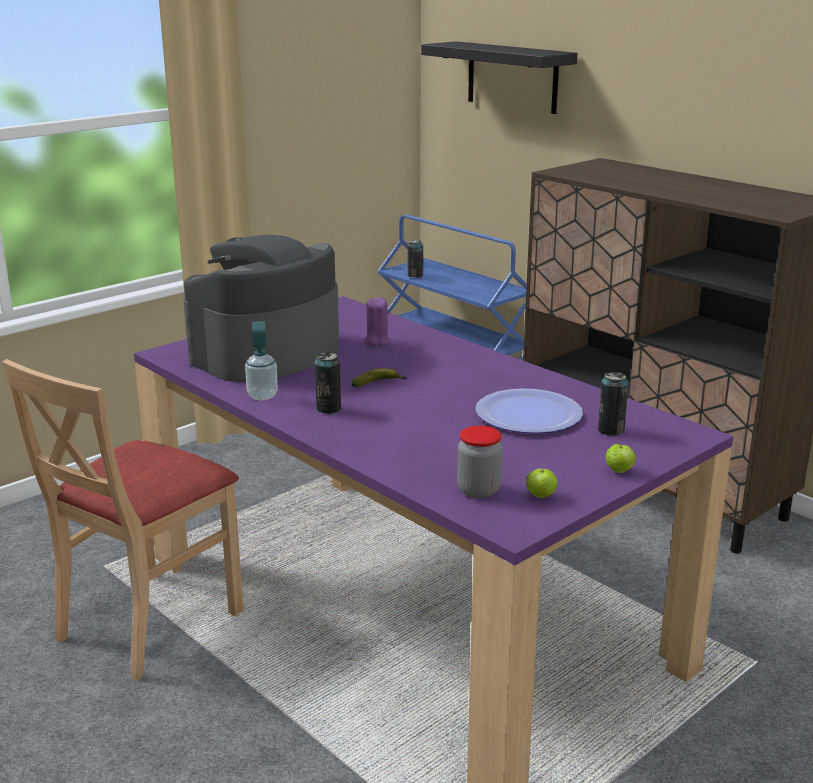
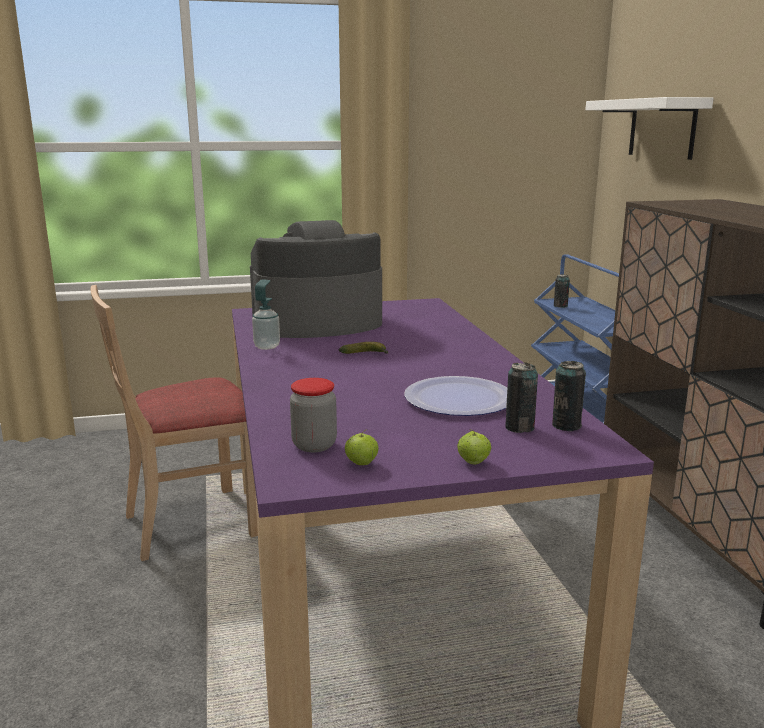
camera: 30 degrees right, 5 degrees down
can [314,352,341,414] -> can moved to [552,361,586,431]
purple candle [364,297,390,346] -> none
black shelf [421,41,578,114] -> white shelf [585,97,714,160]

